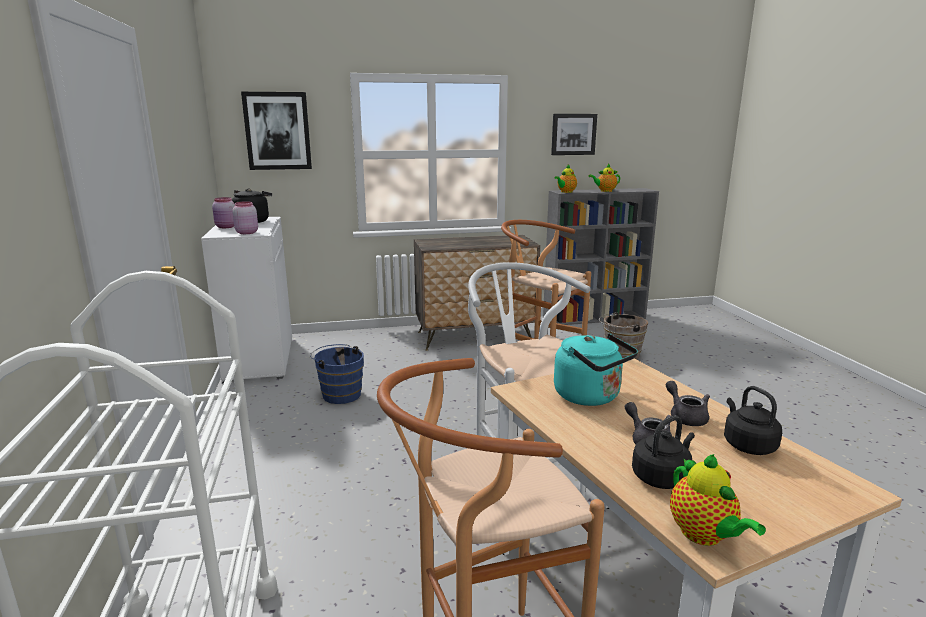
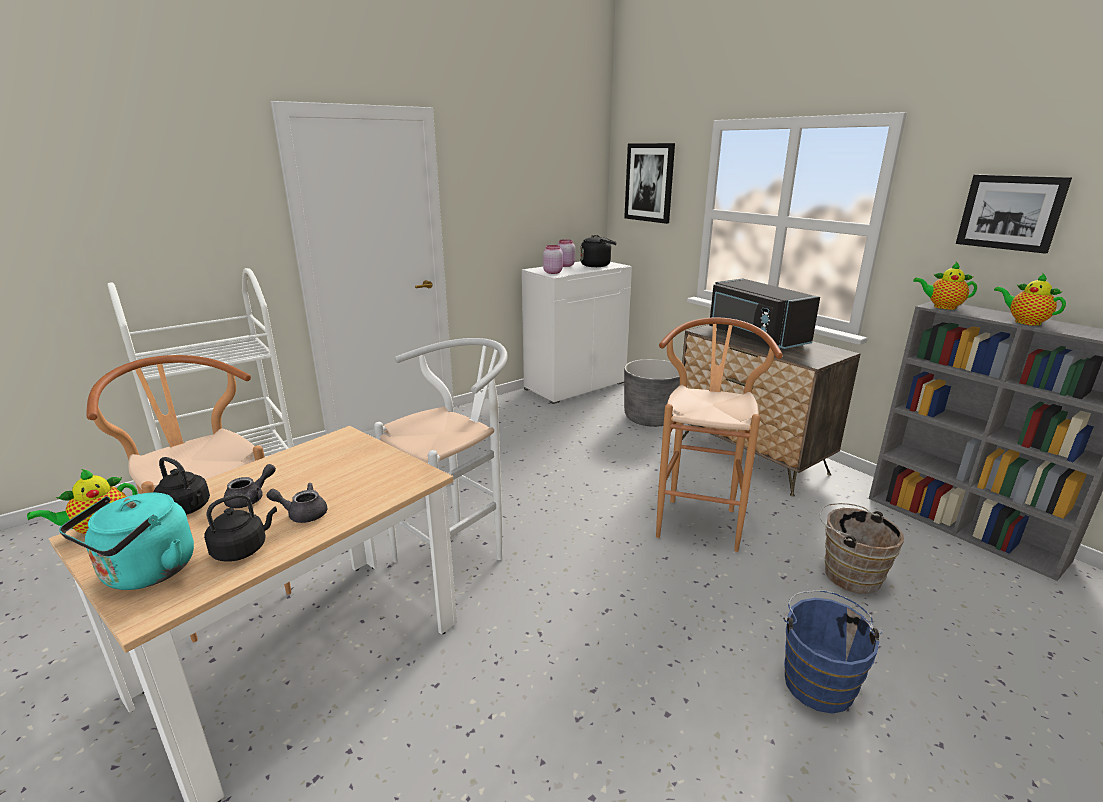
camera: 65 degrees right, 5 degrees up
blue bucket [310,344,364,404] -> blue bucket moved to [783,590,883,713]
turquoise kettle [554,333,638,406] -> turquoise kettle moved to [59,493,194,590]
grey teapot [666,381,710,426] -> grey teapot turned 135 degrees counterclockwise [267,483,327,523]
none -> grey planter [624,359,680,427]
none -> black microwave [709,278,820,349]

